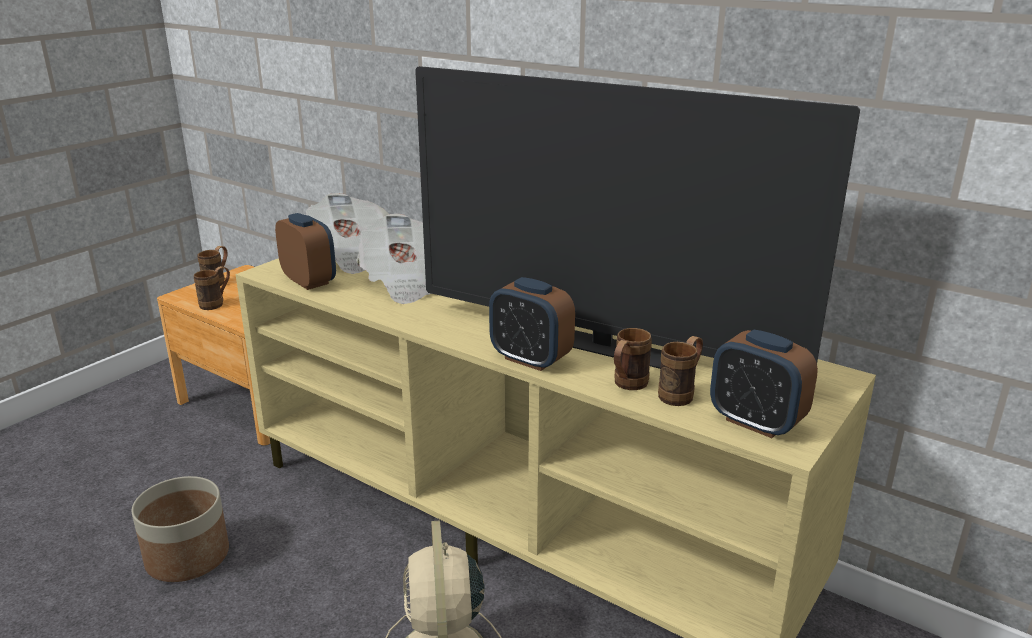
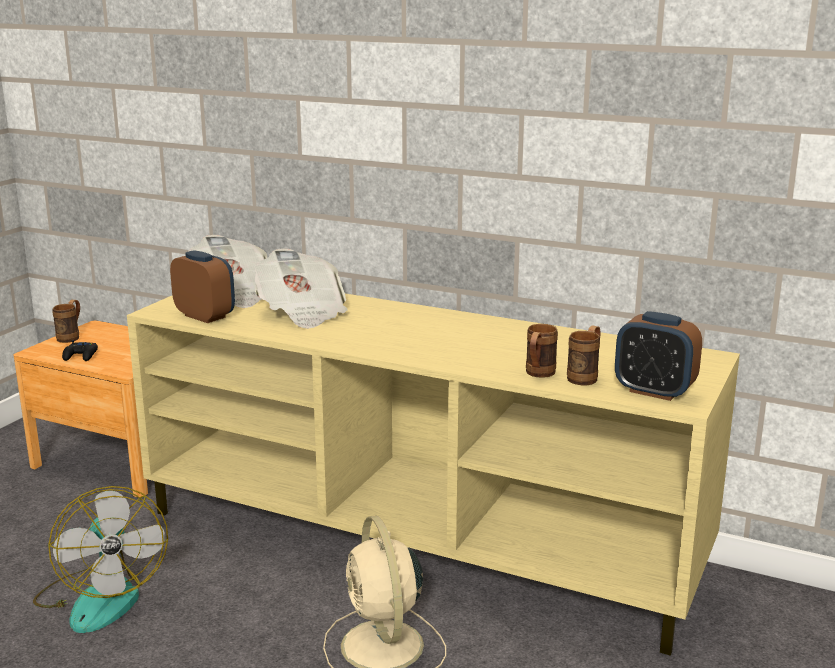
camera: 10 degrees left, 5 degrees down
planter [132,476,229,582] -> fan [33,486,168,633]
brown mug [194,266,230,310] -> black game controller [62,340,98,361]
television [415,66,860,369] -> none
alarm clock [489,277,575,371] -> none

